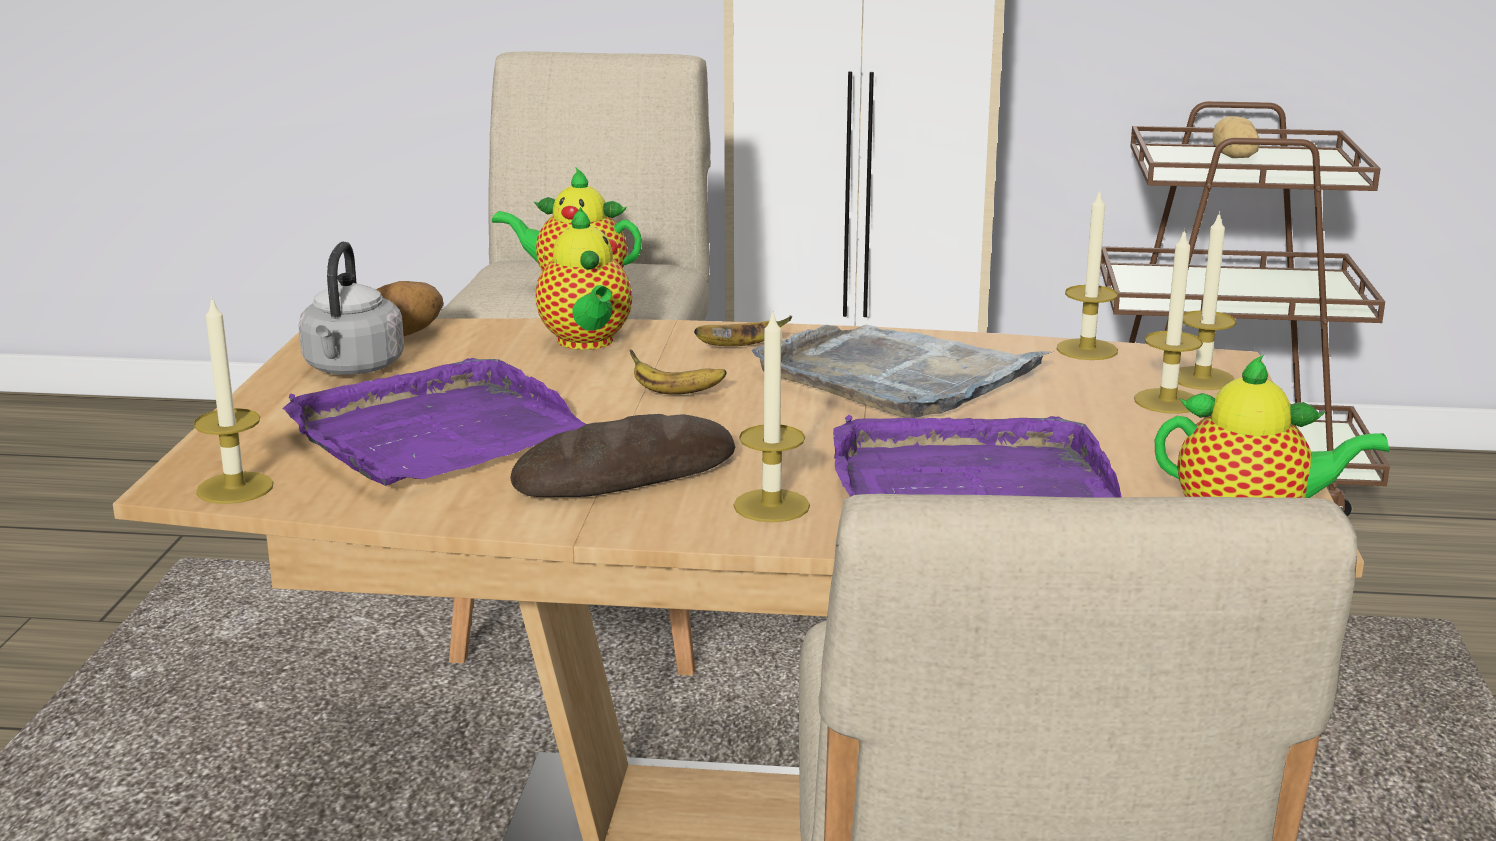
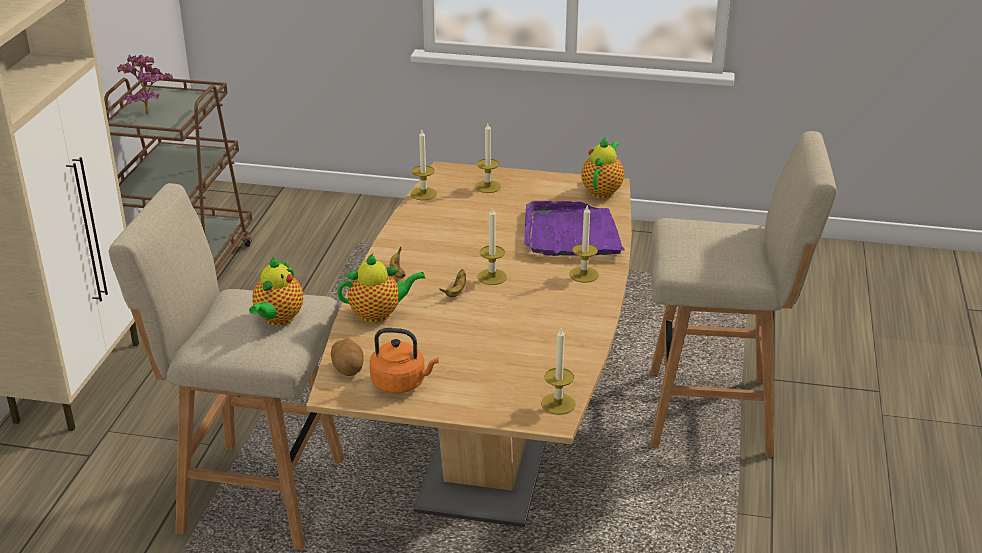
camera: 85 degrees left, 10 degrees up
purple tray [283,358,586,486] -> none
grey kettle [299,242,404,375] -> orange kettle [370,328,439,394]
bread [510,414,735,497] -> none
grey tray [752,325,1052,418] -> none
candle [1178,211,1236,390] -> candle moved to [477,207,507,285]
potato [1213,116,1260,158] -> potted plant [117,55,174,114]

